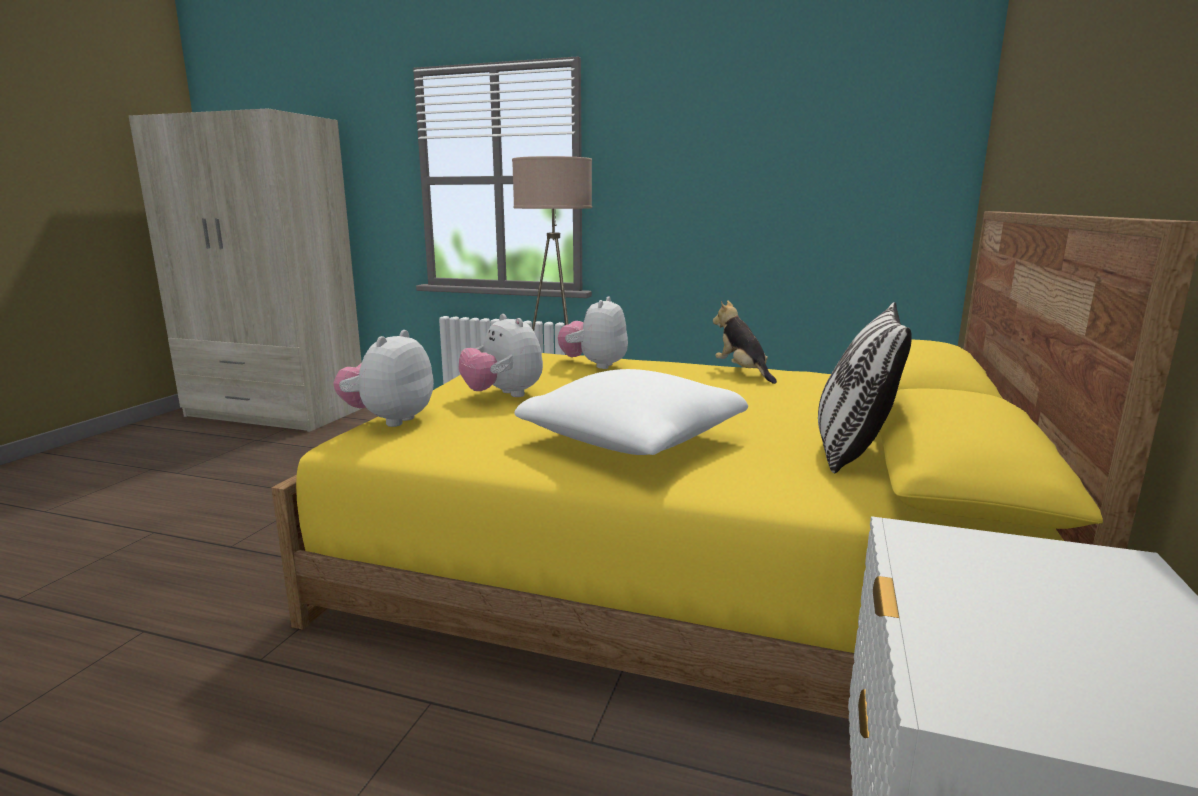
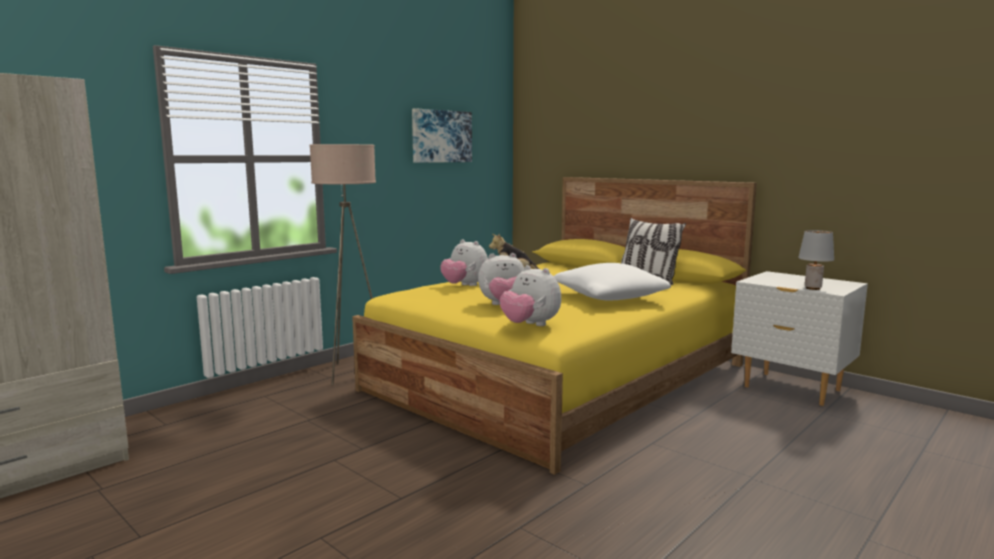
camera: 65 degrees left, 5 degrees down
none -> picture [412,108,472,163]
none -> grey table lamp [798,230,834,290]

